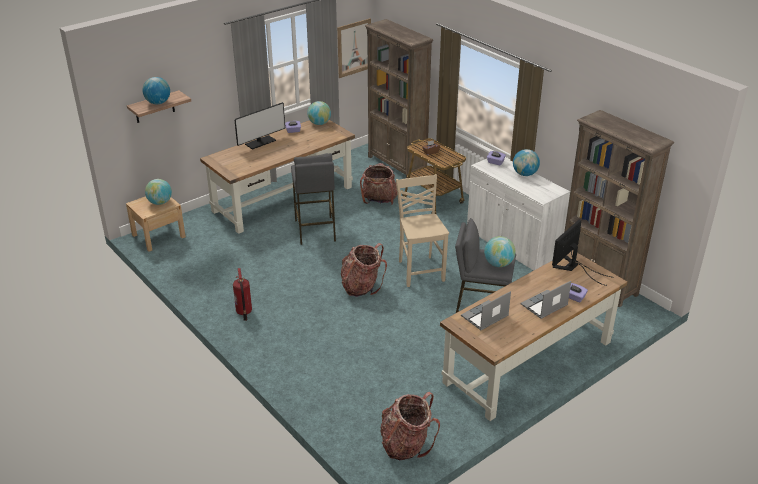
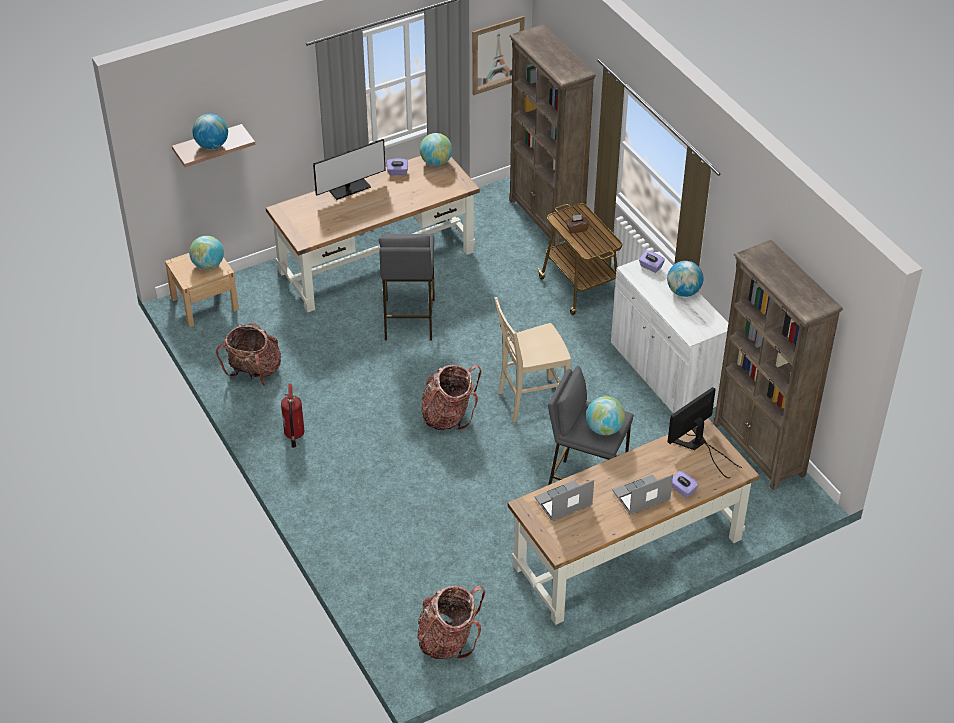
camera: 10 degrees right, 10 degrees up
backpack [360,163,397,205] -> backpack moved to [216,322,281,385]
beige chair [396,174,449,287] -> beige chair turned 105 degrees counterclockwise [495,297,571,423]

